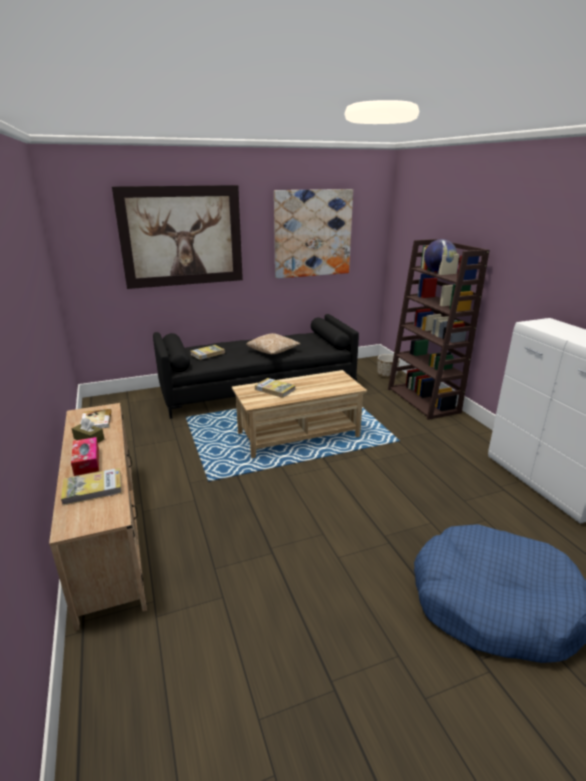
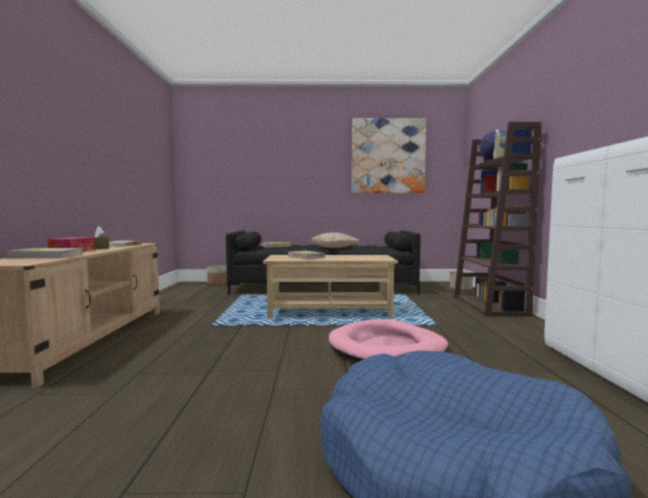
camera: 20 degrees right, 20 degrees down
picture [112,185,243,289] -> none
none -> planter [207,265,227,285]
none -> pink dog bed [329,319,448,362]

